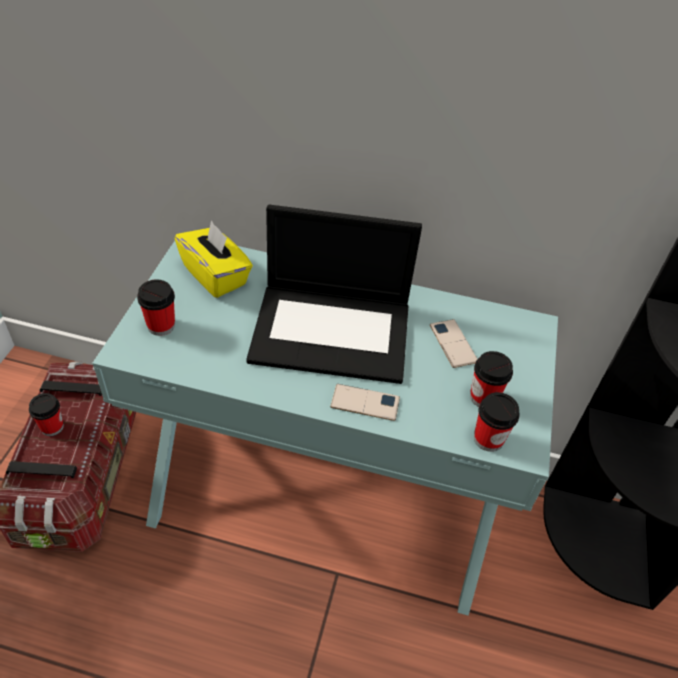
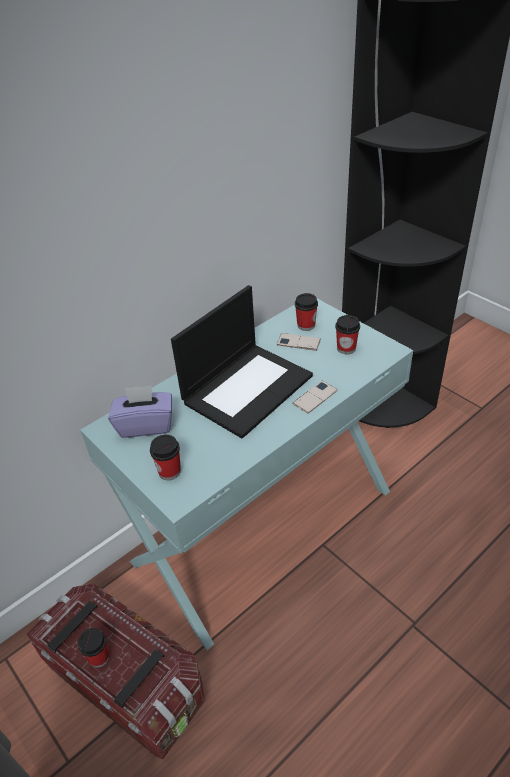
camera: 50 degrees left, 5 degrees down
yellow tissue box [175,220,253,298] -> purple tissue box [108,386,172,438]
cup [474,392,520,452] -> cup moved to [295,293,318,331]

